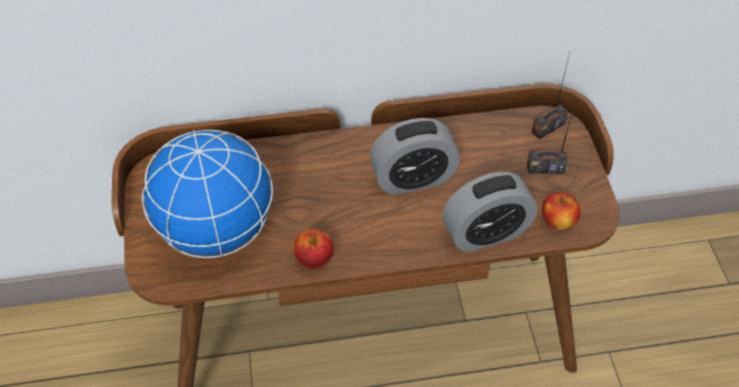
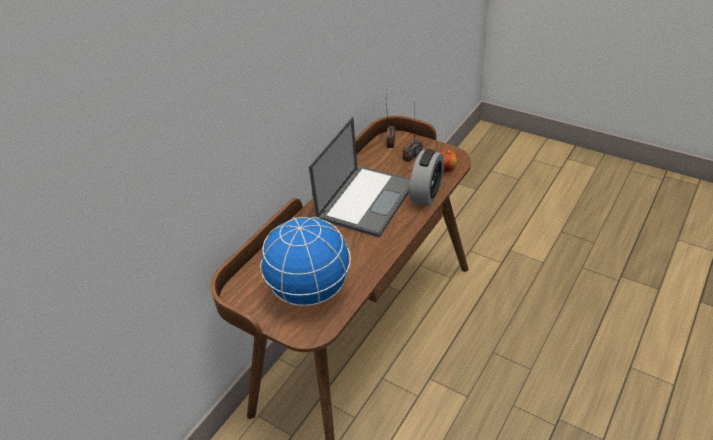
camera: 45 degrees left, 10 degrees down
apple [294,229,333,269] -> none
alarm clock [370,118,460,195] -> laptop [309,117,411,237]

